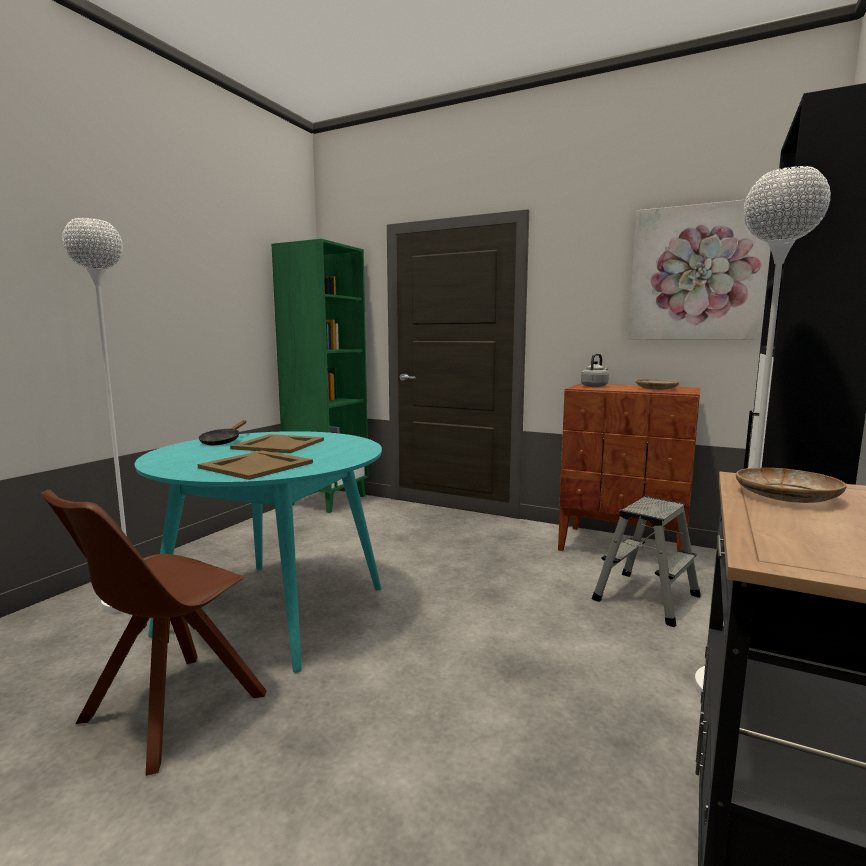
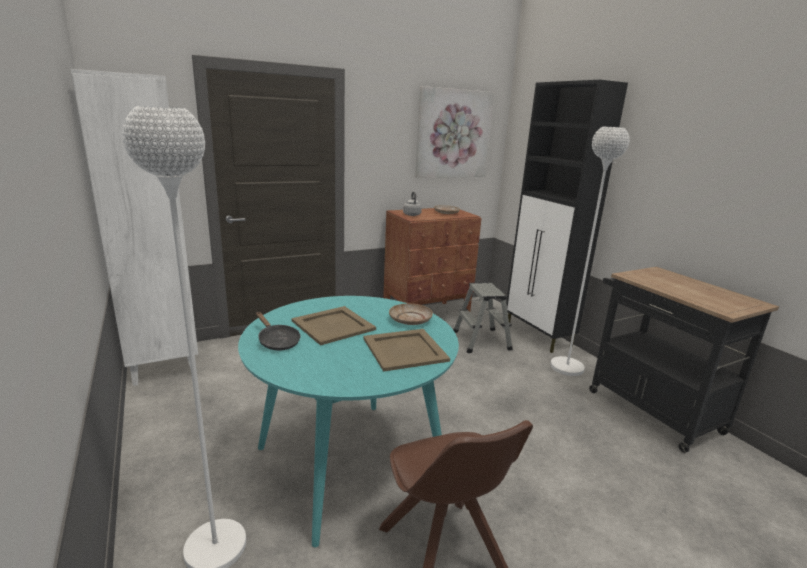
camera: 55 degrees left, 10 degrees up
green bookcase [271,239,369,513] -> white bookcase [71,69,198,386]
beige plate [736,468,847,503] -> beige plate moved to [389,304,433,325]

